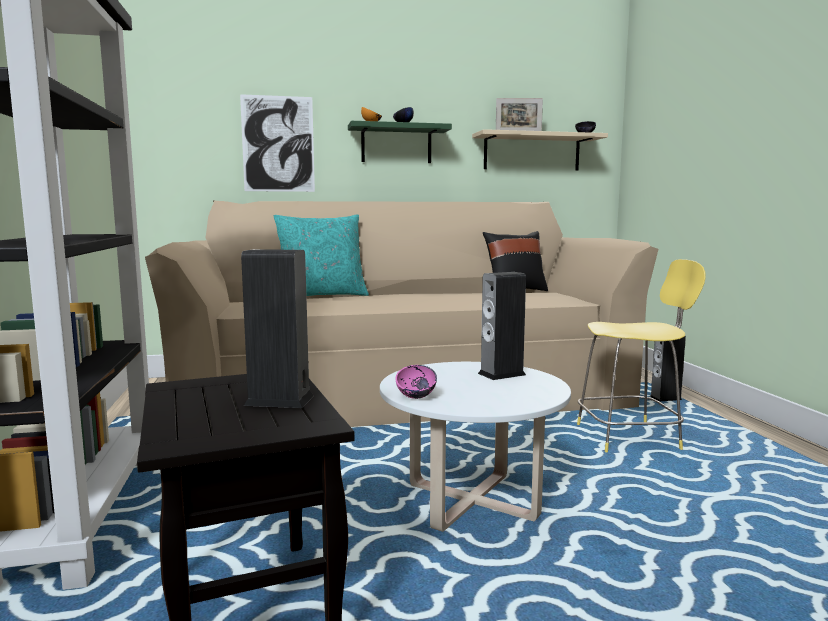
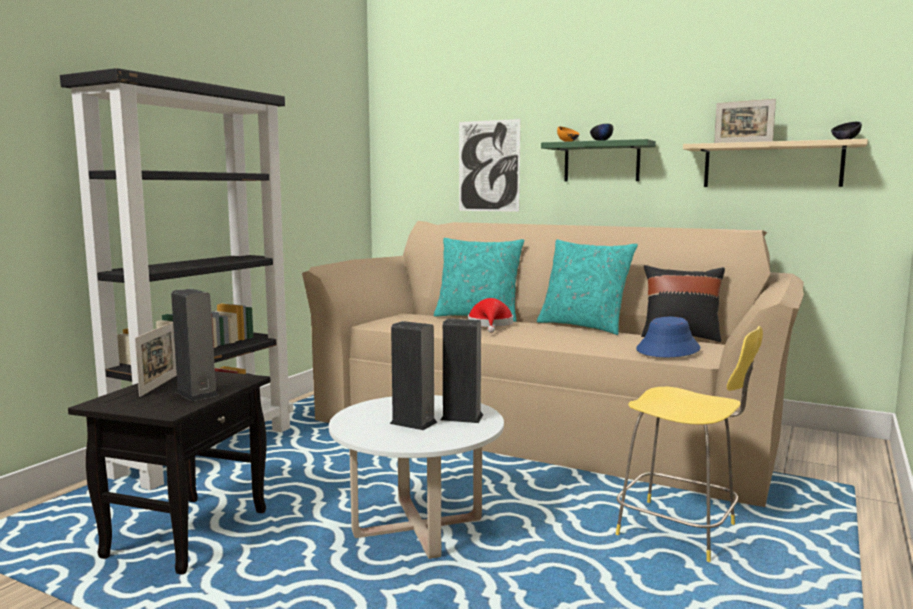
camera: 40 degrees right, 0 degrees up
pink bowl [395,365,437,399] -> none
speaker [650,336,686,401] -> speaker moved to [390,321,437,430]
none -> picture frame [135,322,177,397]
none -> red hat [468,298,513,333]
none -> turquoise pillow [537,240,638,335]
none -> blue hat [636,317,701,357]

